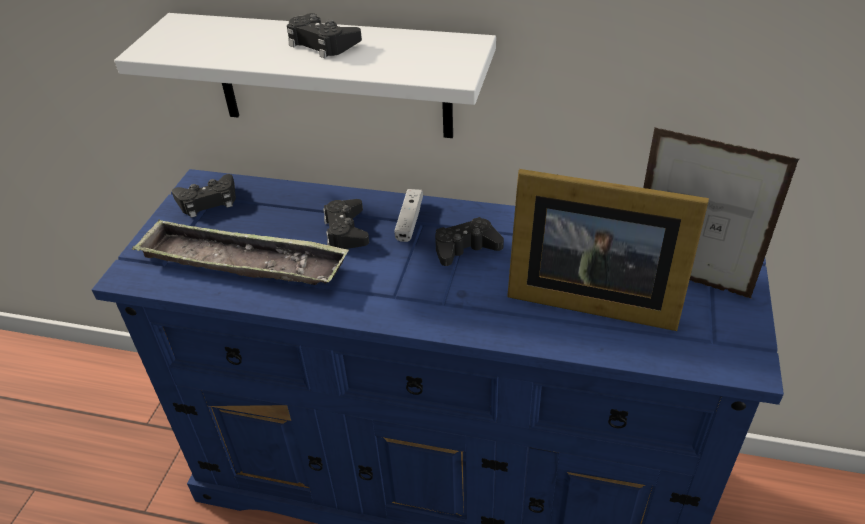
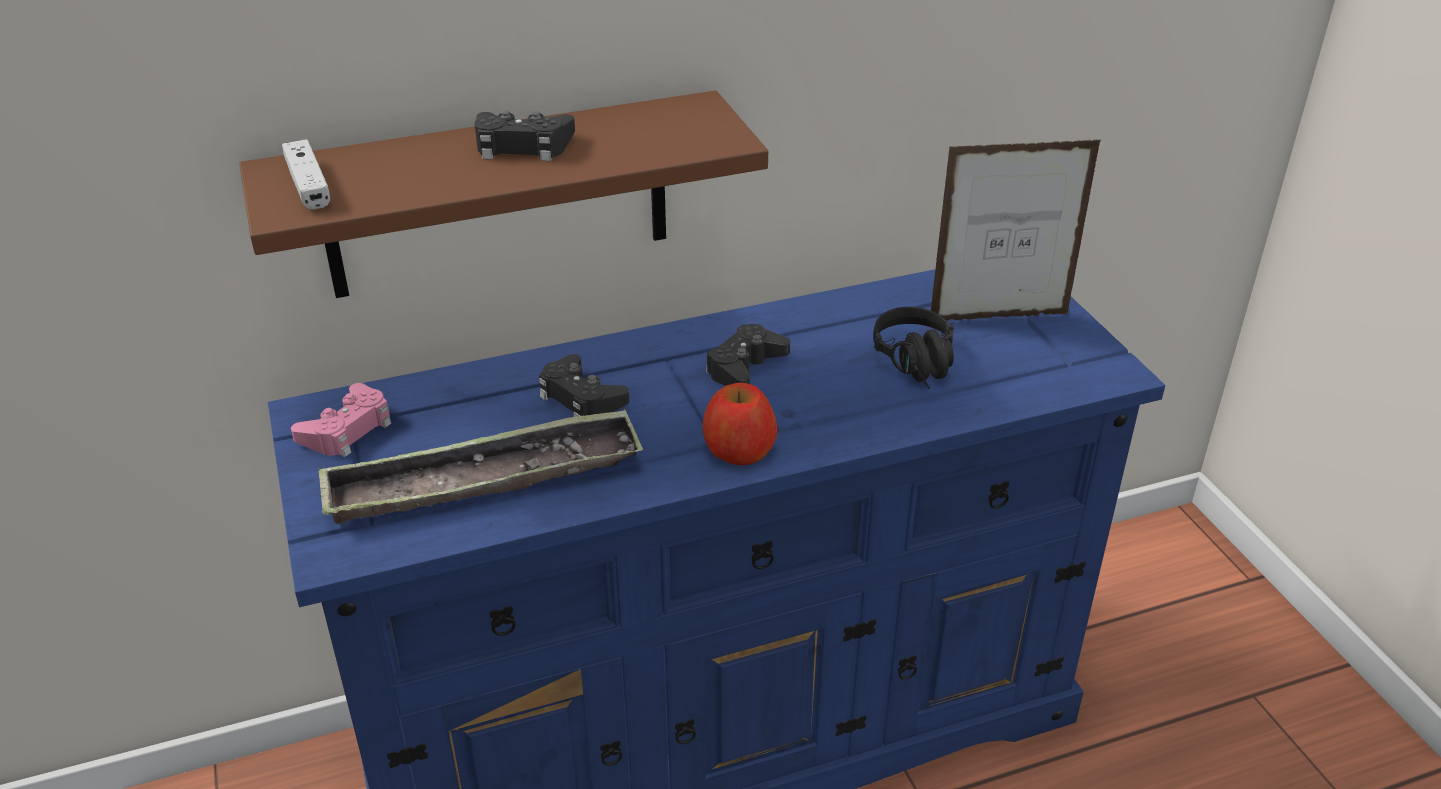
camera: 35 degrees left, 5 degrees down
white shelf [114,13,496,138] -> brown shelf [239,91,768,298]
black game controller [172,174,236,218] -> pink game controller [291,383,392,457]
white game controller [394,189,423,242] -> white game controller moved to [282,139,330,210]
picture frame [507,169,709,331] -> black headphones [873,307,954,389]
none -> apple [702,383,778,465]

